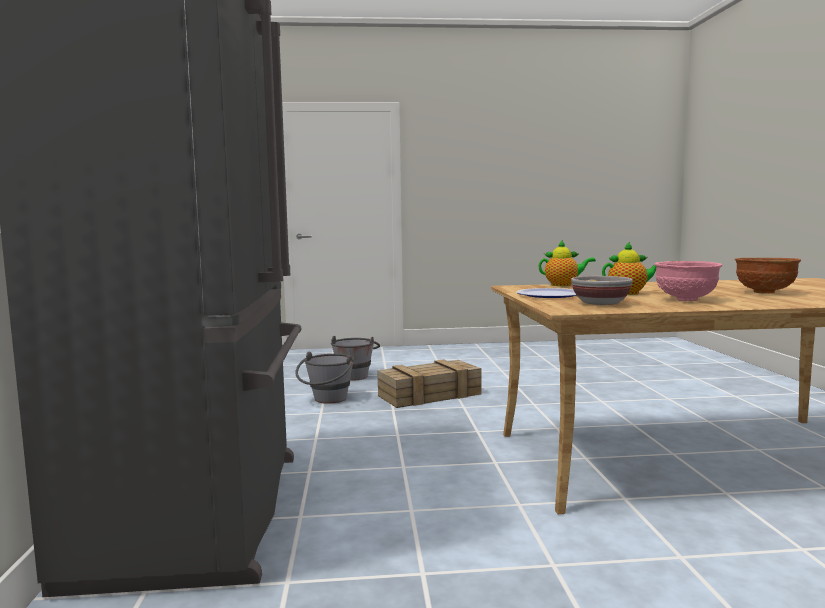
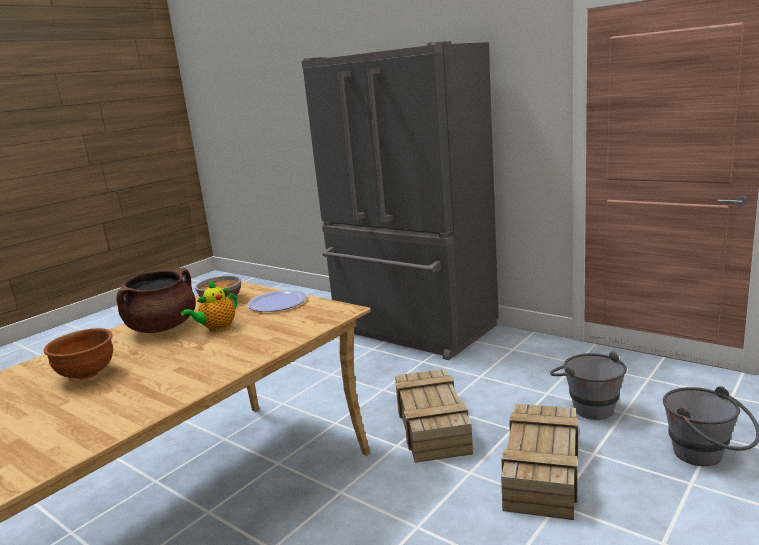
camera: 135 degrees right, 10 degrees up
teapot [539,240,596,286] -> none
pink bowl [654,261,723,301] -> brown cooking pot [116,268,196,333]
none -> crate [395,369,473,463]

